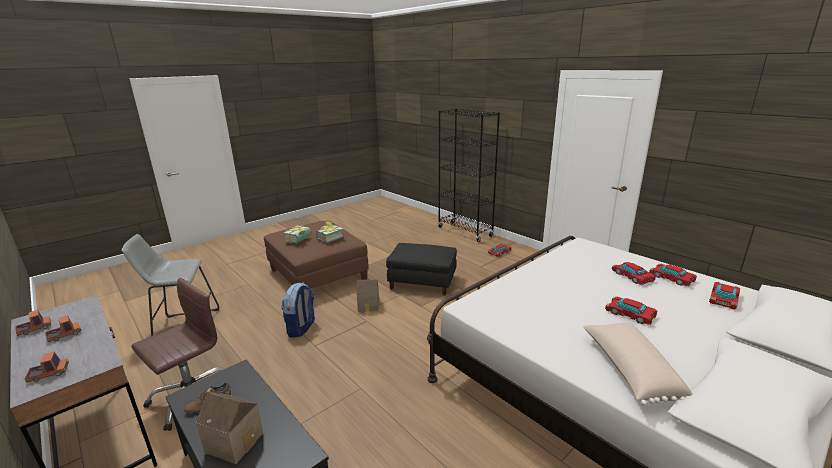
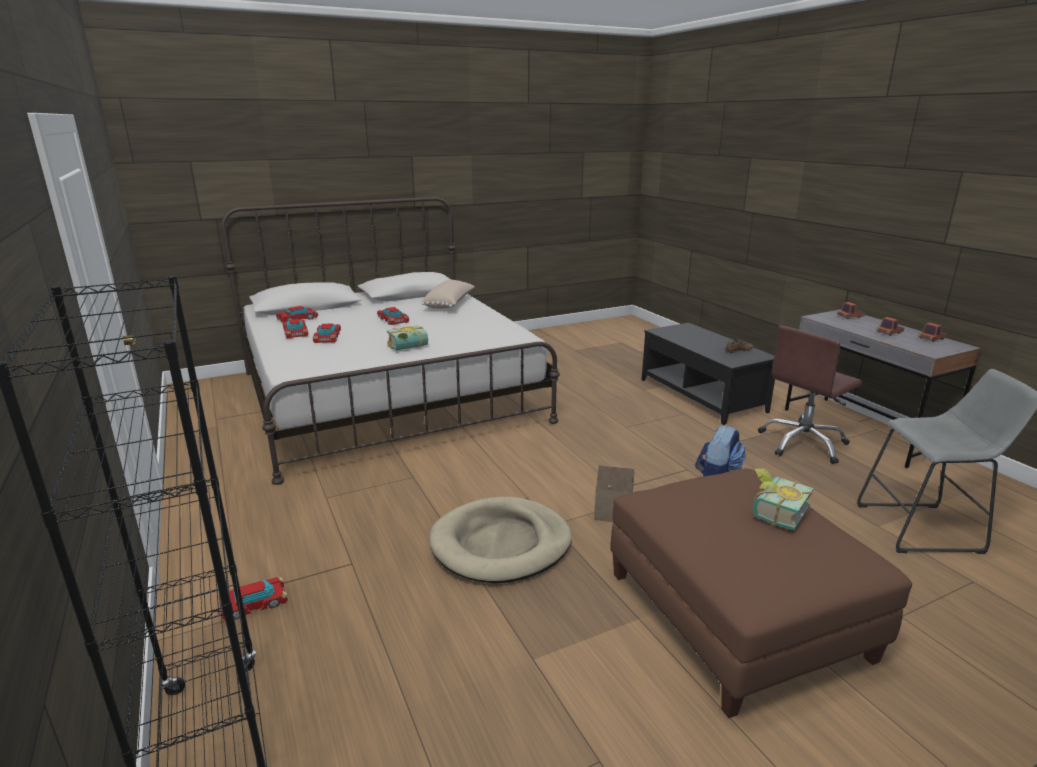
camera: 165 degrees left, 0 degrees up
toy house [196,392,263,464] -> none
book [316,221,344,243] -> book moved to [387,326,428,350]
black ottoman [386,243,457,296] -> beige dog bed [429,497,572,584]

